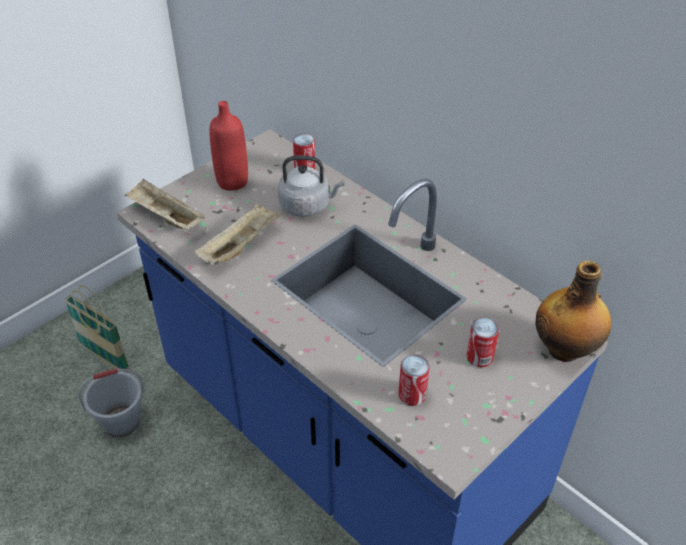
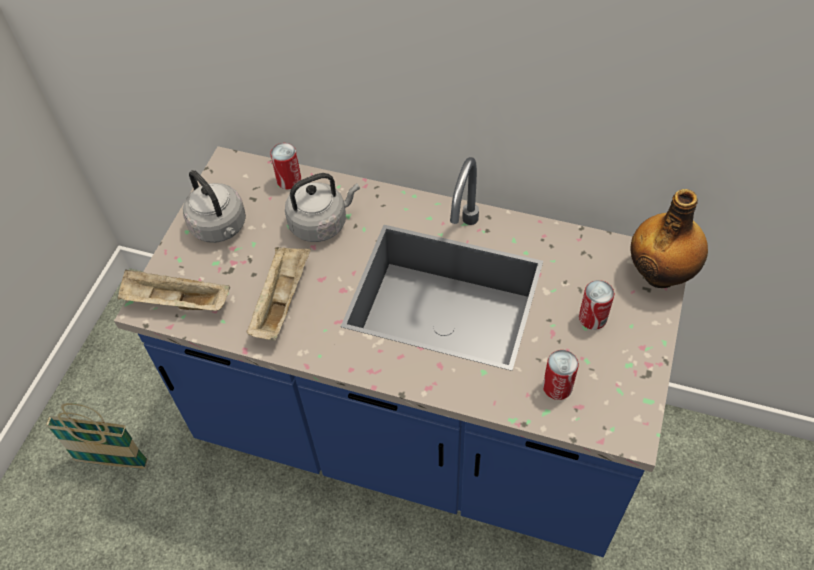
camera: 25 degrees left, 10 degrees up
grey bucket [78,368,145,437] -> none
red bottle [209,101,248,191] -> grey kettle [183,170,246,243]

